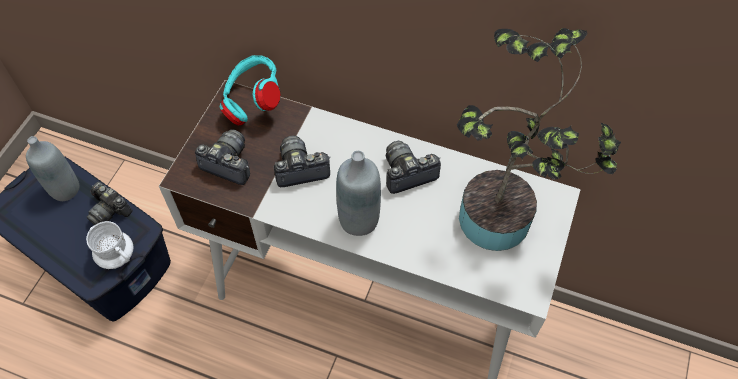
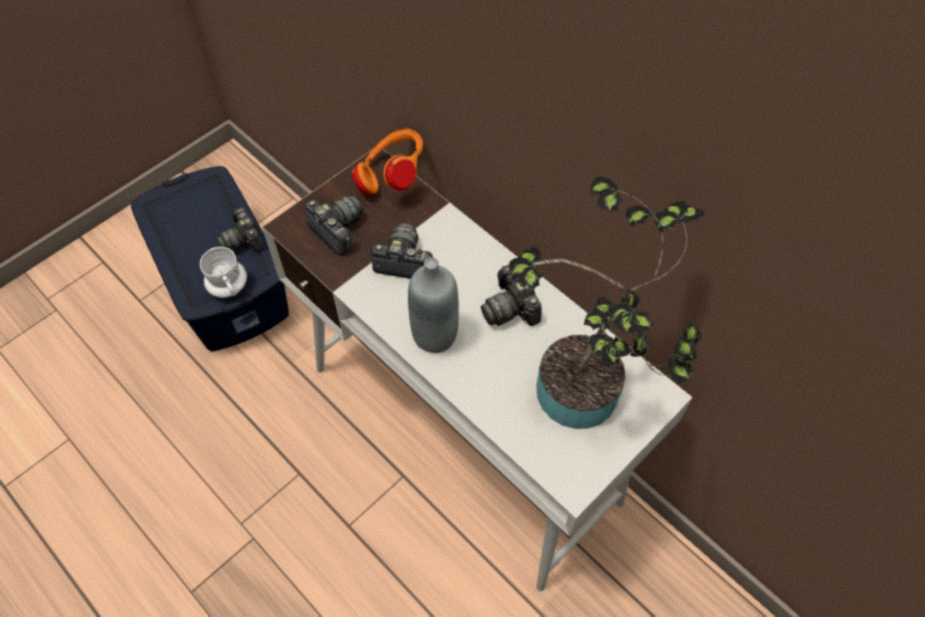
camera: 25 degrees right, 0 degrees up
grey bottle [26,136,79,201] -> none
turquoise headphones [220,55,280,125] -> orange headphones [352,128,423,196]
camera [385,141,441,194] -> camera turned 120 degrees counterclockwise [481,264,542,326]

